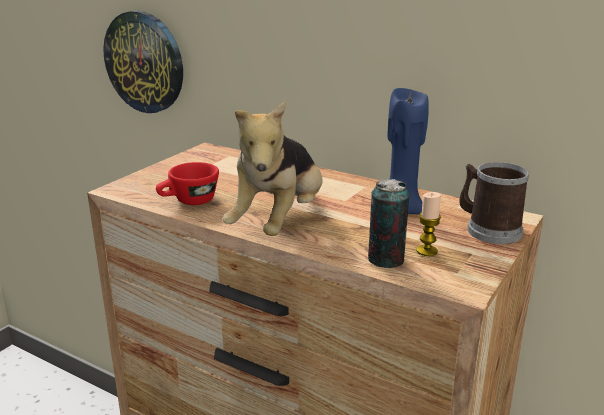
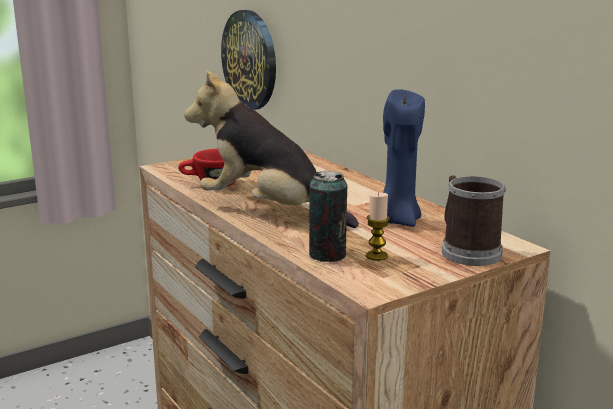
camera: 25 degrees right, 5 degrees down
plush toy [223,102,323,236] -> plush toy turned 75 degrees clockwise [184,70,359,228]

